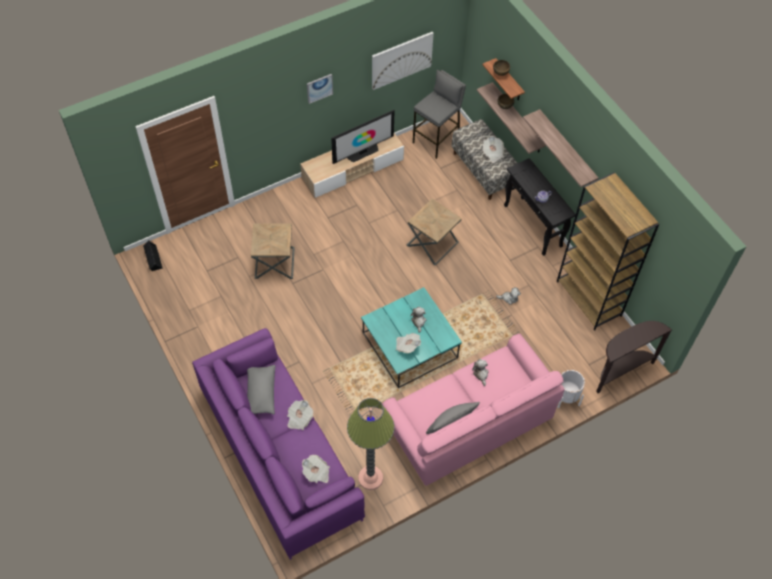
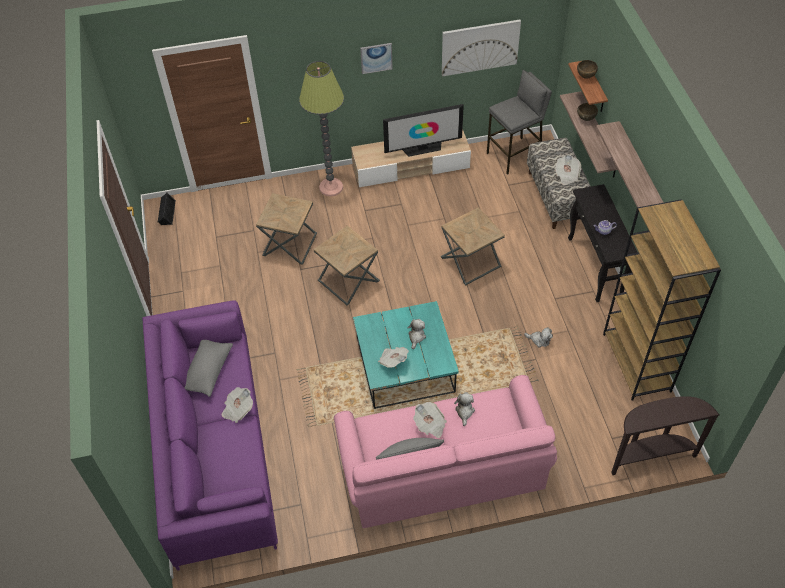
camera: 20 degrees right, 5 degrees down
newspaper [302,455,330,483] -> newspaper moved to [413,402,447,438]
floor lamp [347,398,394,490] -> floor lamp moved to [299,61,344,197]
white planter [557,370,585,408] -> none
none -> brown side table [314,225,380,305]

